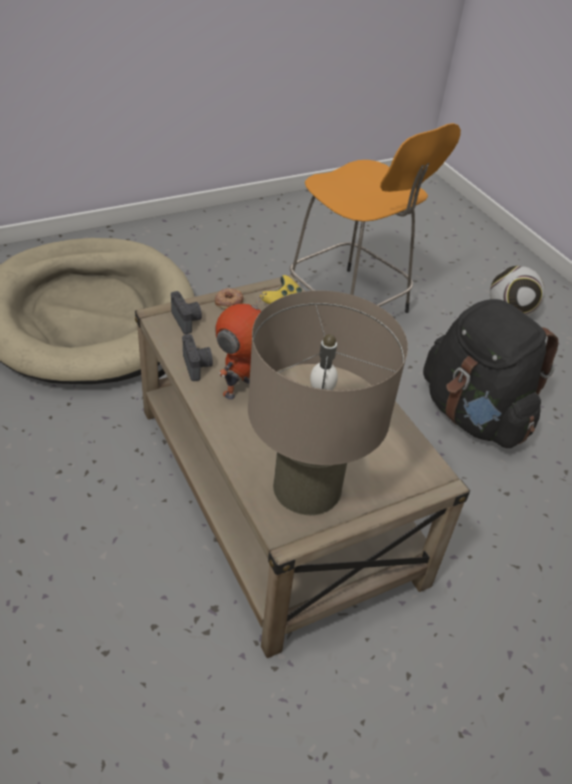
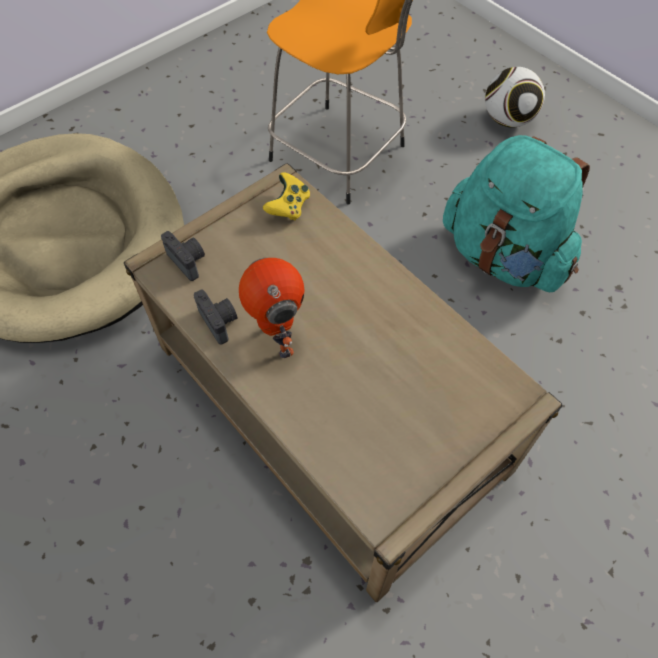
camera: 10 degrees left, 15 degrees up
donut [215,288,244,309] -> none
toy robot [215,292,267,400] -> toy robot turned 135 degrees clockwise [239,258,304,358]
beige table lamp [248,291,408,515] -> none
black backpack [423,299,558,448] -> turquoise backpack [443,135,590,292]

